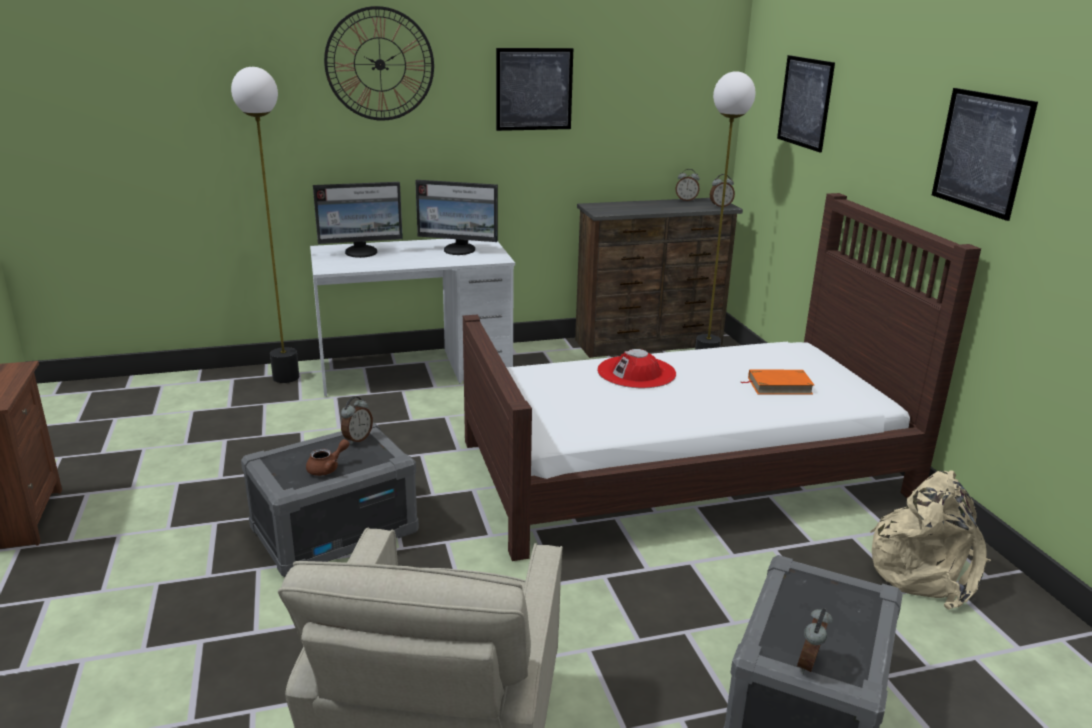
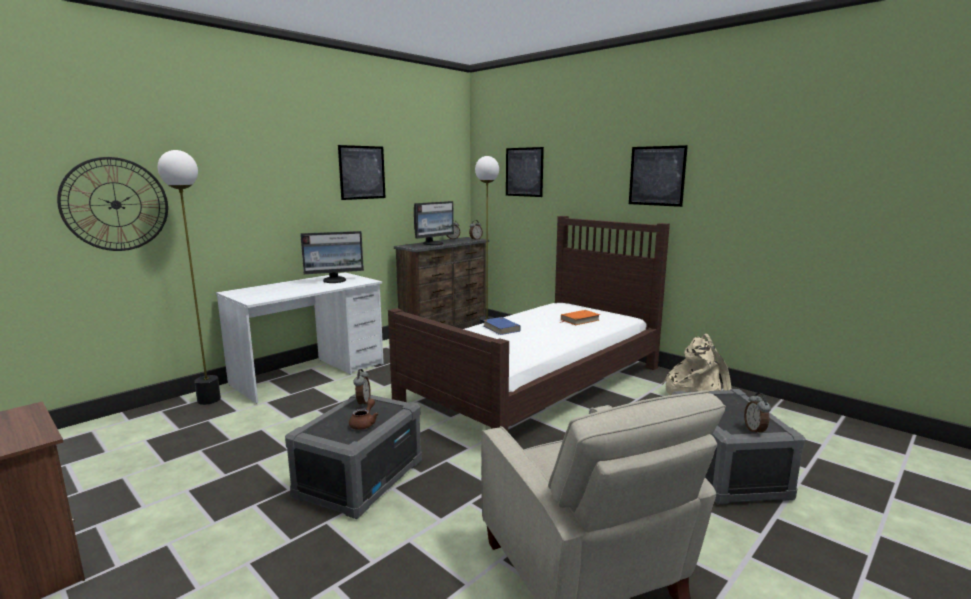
camera: 30 degrees left, 10 degrees down
monitor [313,182,403,258] -> monitor moved to [414,201,454,245]
wall clock [324,6,434,121] -> wall clock moved to [57,157,168,251]
red hat [597,349,676,388] -> blue book [483,317,521,335]

